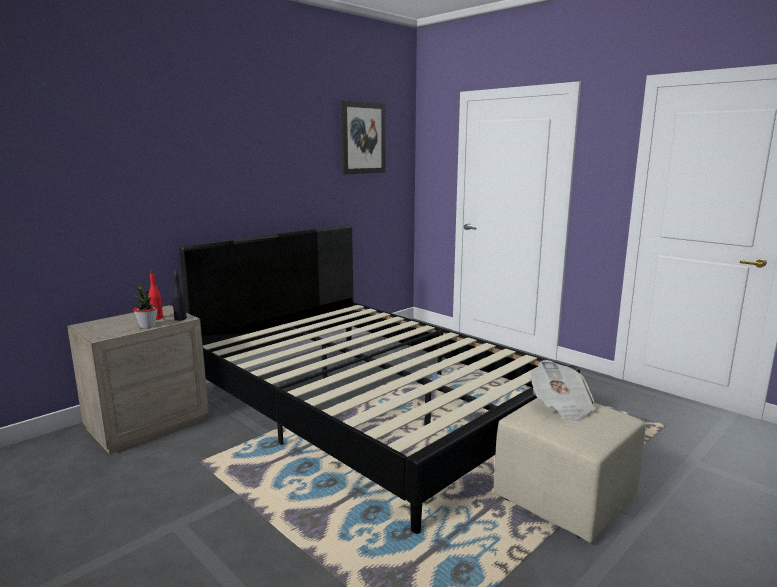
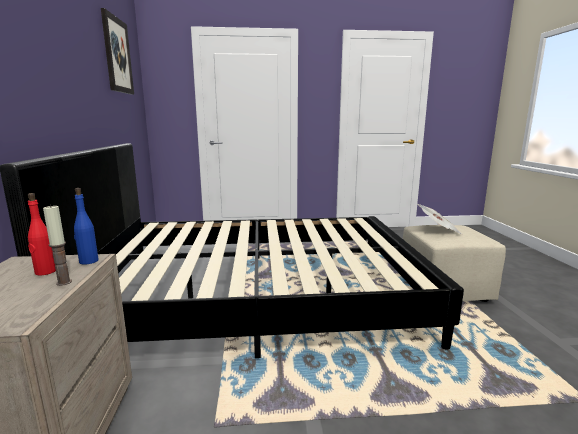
camera: 50 degrees left, 0 degrees up
potted plant [133,283,158,329] -> candle [43,205,72,286]
black bottle [172,270,187,321] -> blue bottle [74,188,99,265]

